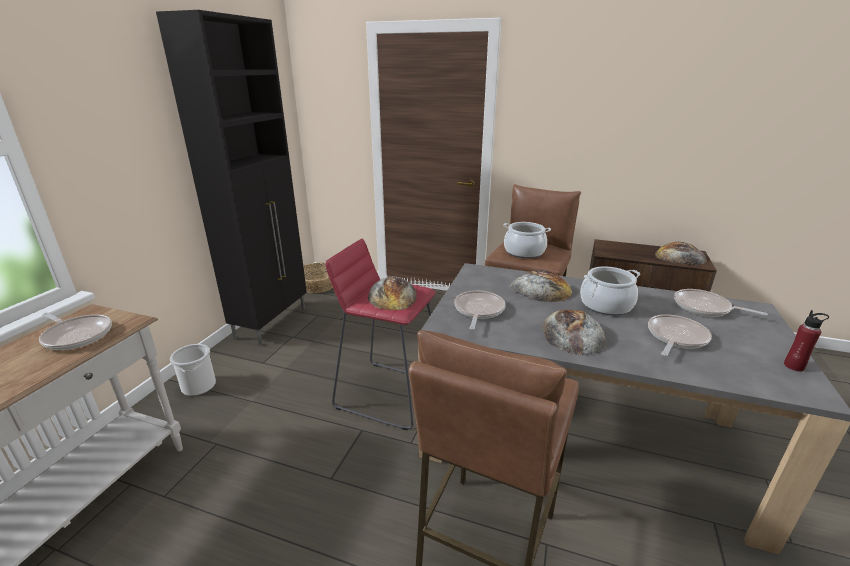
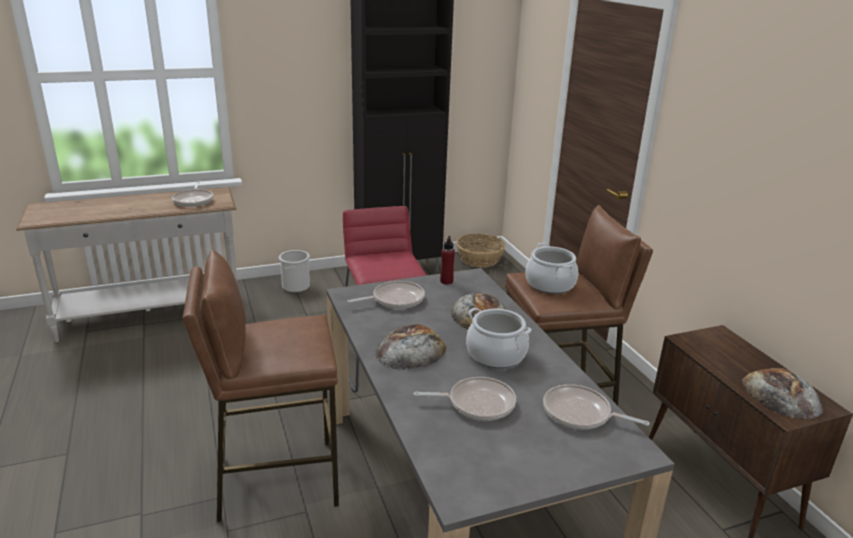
camera: 50 degrees right, 0 degrees up
bread [368,277,417,310] -> none
frying pan [674,289,768,317] -> frying pan turned 60 degrees counterclockwise [543,384,650,430]
red bottle [784,310,829,372] -> red bottle moved to [440,236,455,284]

